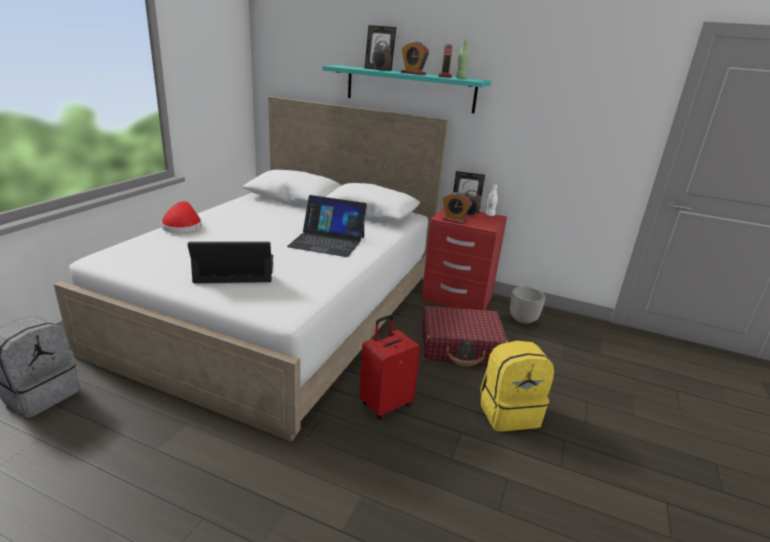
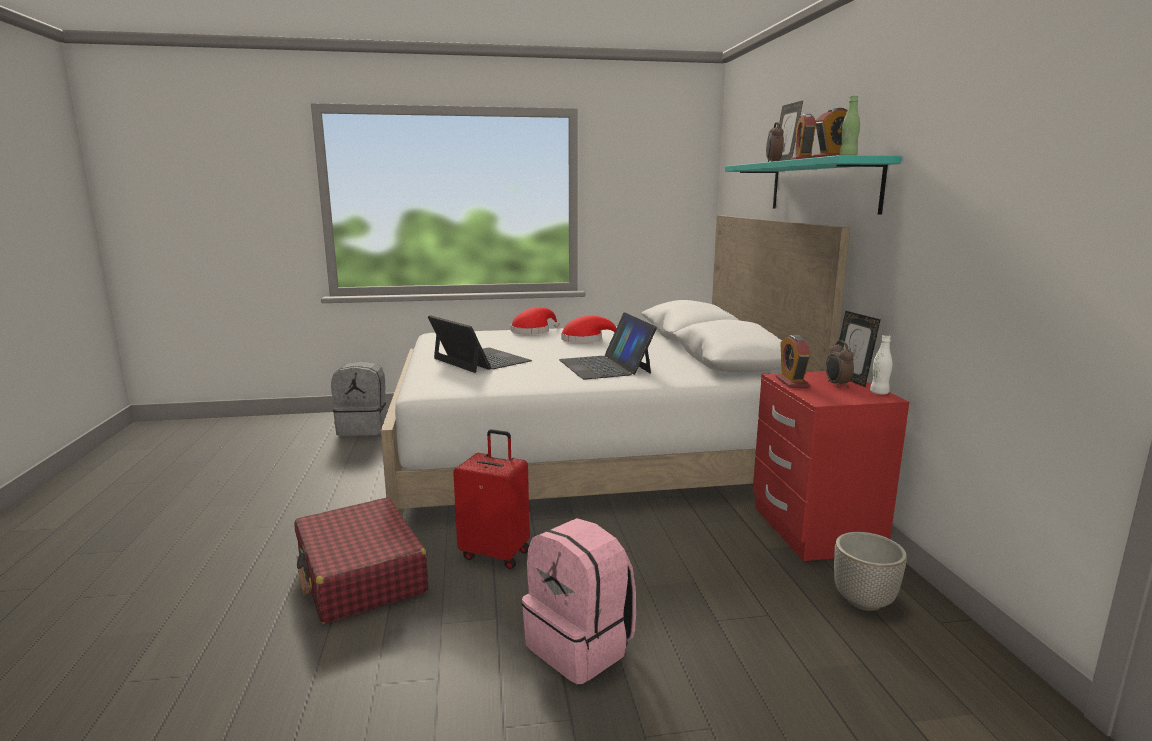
camera: 60 degrees right, 10 degrees down
red suitcase [422,306,508,366] -> red suitcase moved to [295,497,428,624]
yellow backpack [480,341,554,431] -> pink backpack [522,518,636,684]
none -> red hat [561,315,616,343]

